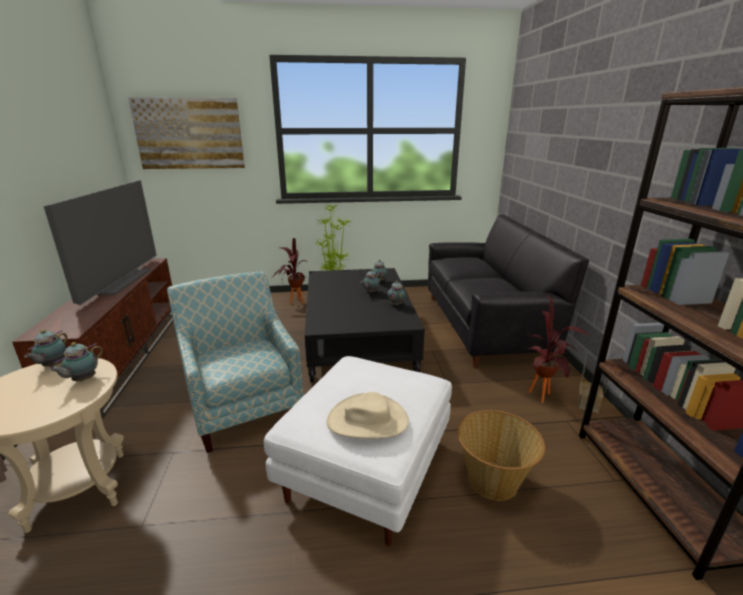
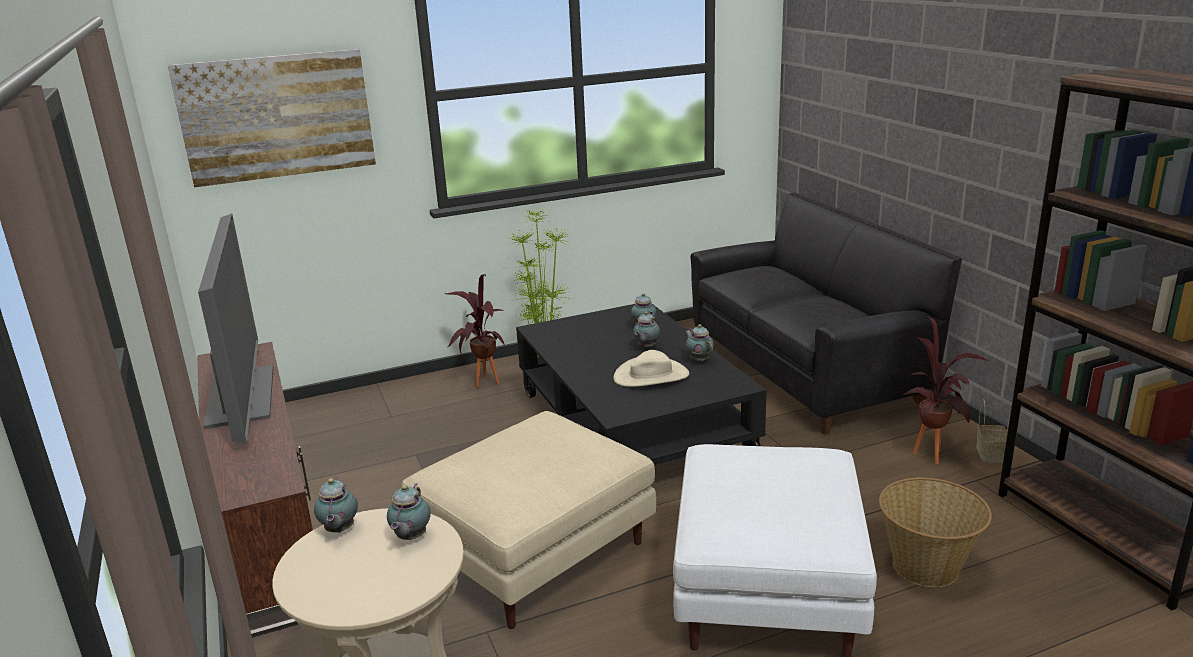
camera: 15 degrees left, 0 degrees up
armchair [167,271,303,453] -> beige ottoman [401,411,656,629]
beige hat [326,392,409,439] -> beige hat moved to [613,350,689,387]

